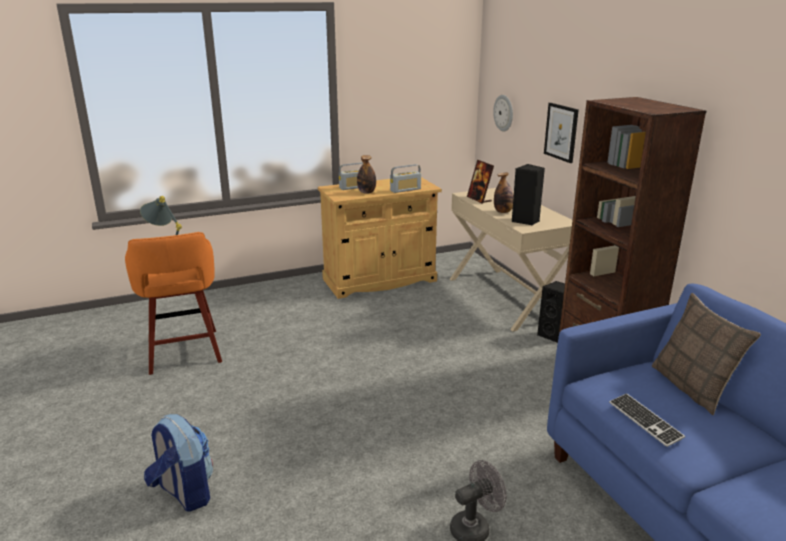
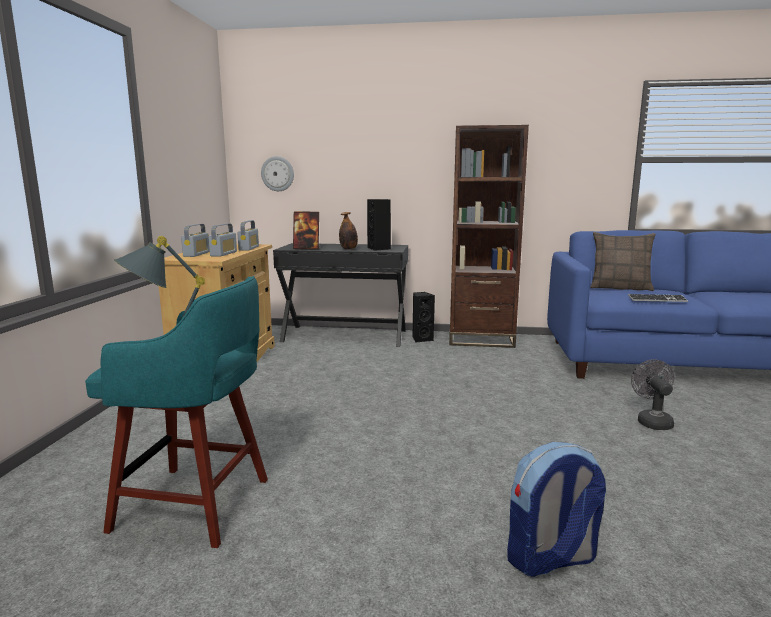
camera: 60 degrees left, 10 degrees down
orange stool [125,232,222,375] -> turquoise stool [85,276,268,548]
bottle [357,155,376,194] -> radio [208,224,237,257]
beige desk [450,188,572,332] -> black desk [273,243,408,347]
picture [544,103,579,163] -> none

